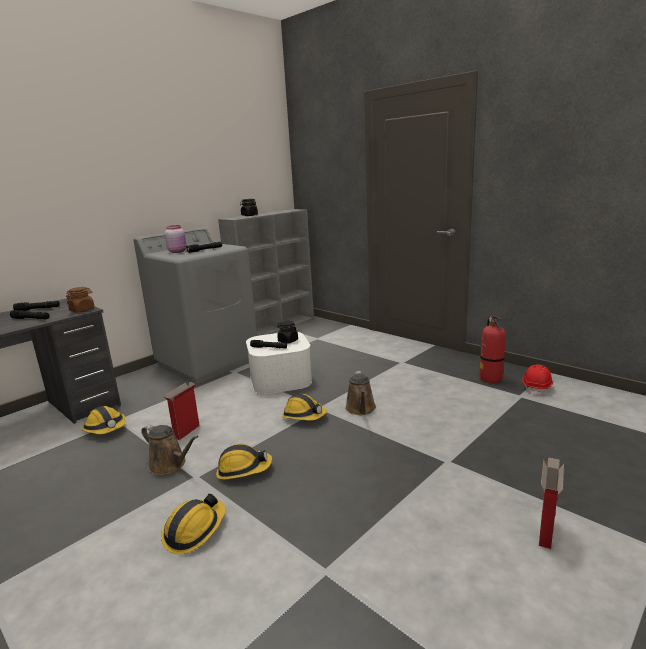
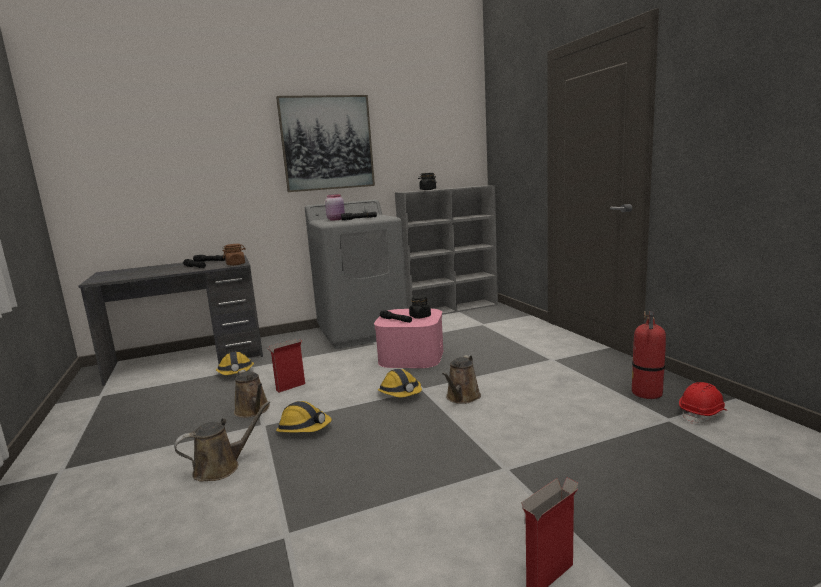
camera: 25 degrees right, 5 degrees down
hard hat [161,494,226,554] -> brown watering can [174,401,270,482]
white storage box [246,332,312,394] -> pink storage box [374,309,444,368]
none -> picture [276,95,375,192]

